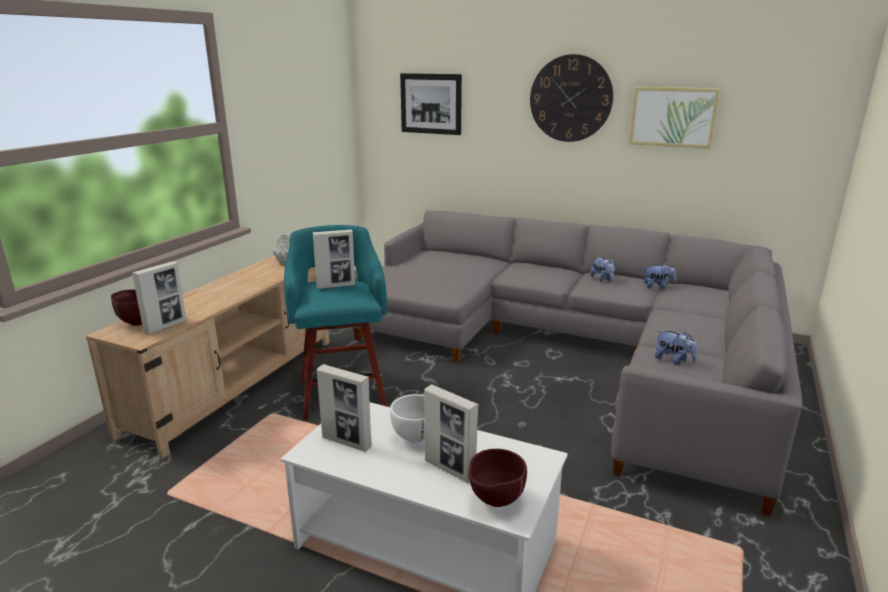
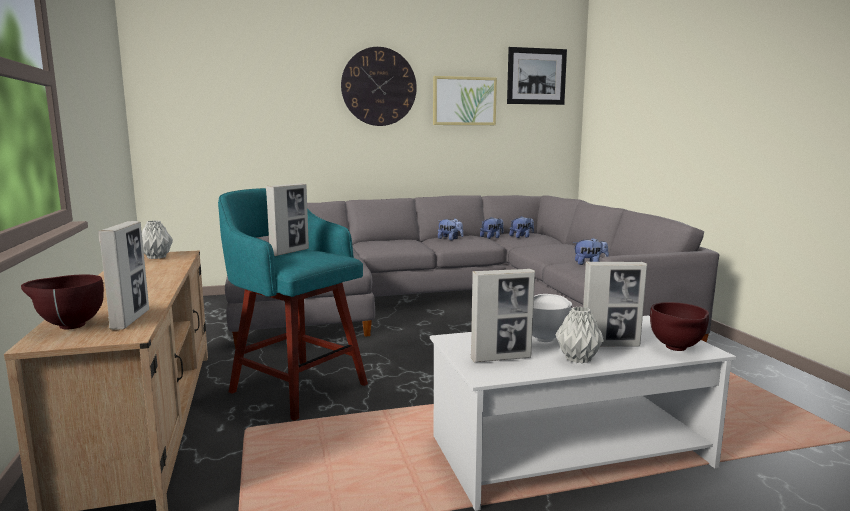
camera: 40 degrees left, 10 degrees down
picture [400,73,462,135] -> picture moved to [507,47,567,105]
none -> plush toy [509,216,534,238]
none -> grey vase [555,306,604,364]

